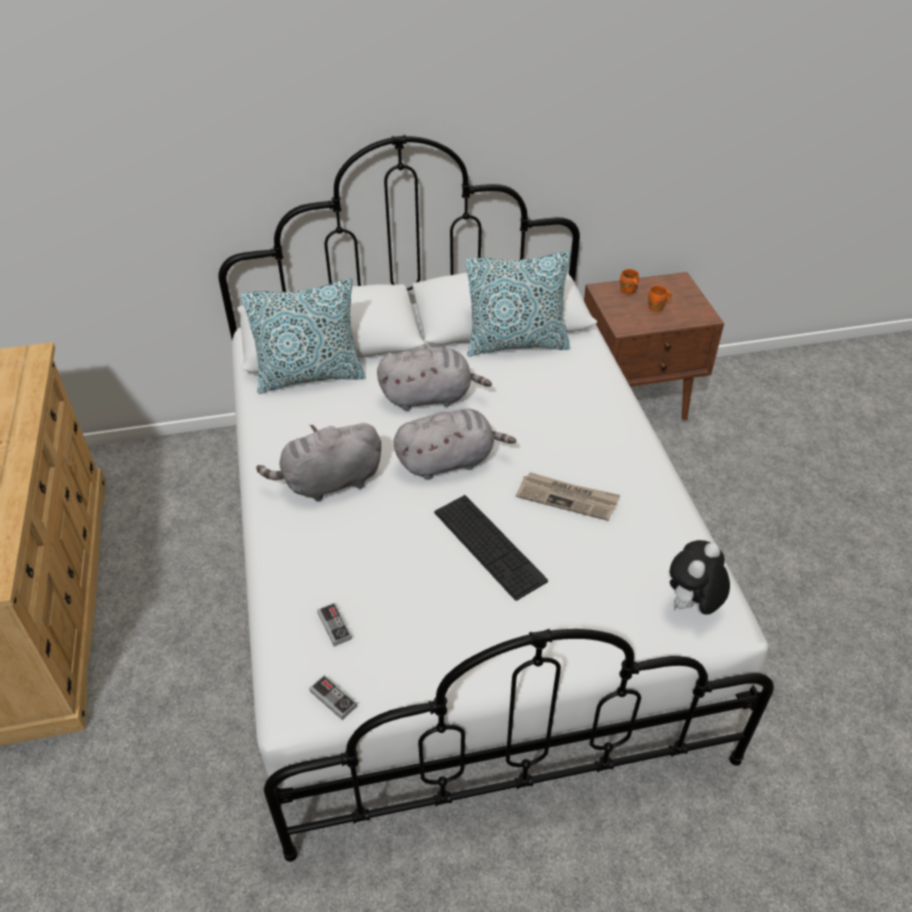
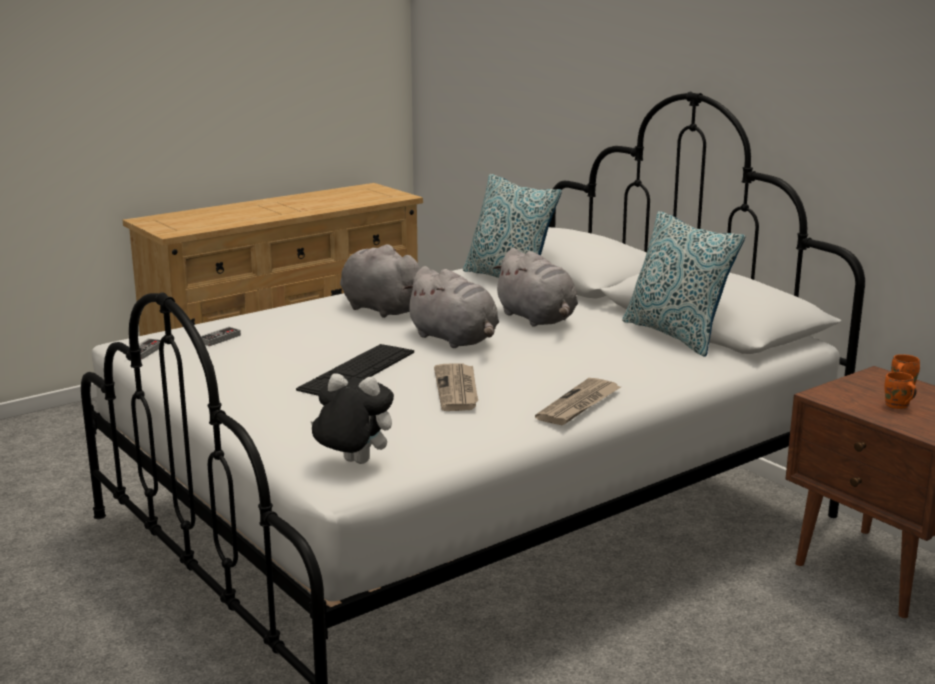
camera: 65 degrees right, 25 degrees down
none -> newspaper [535,378,621,425]

